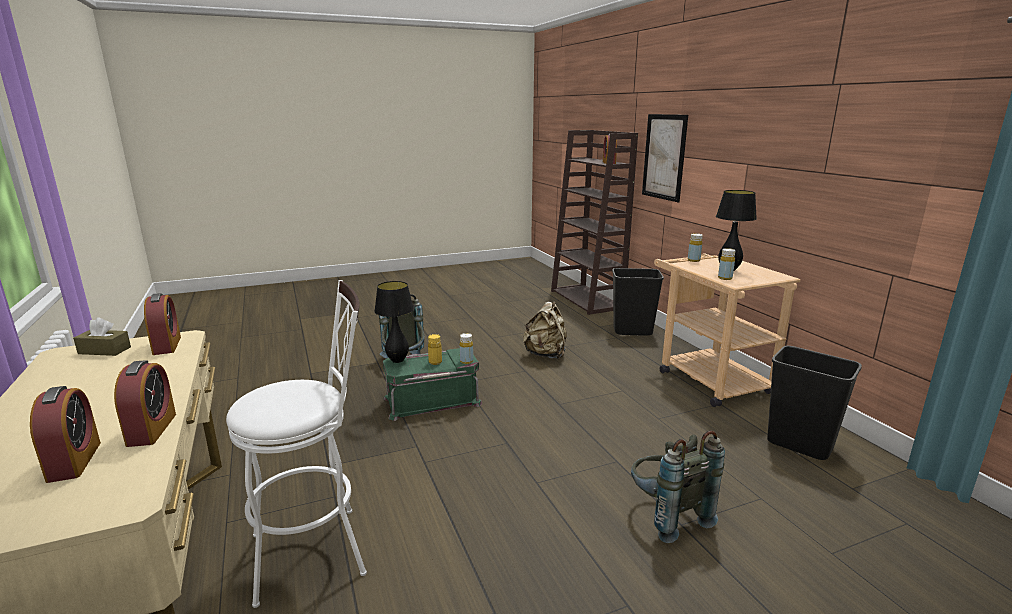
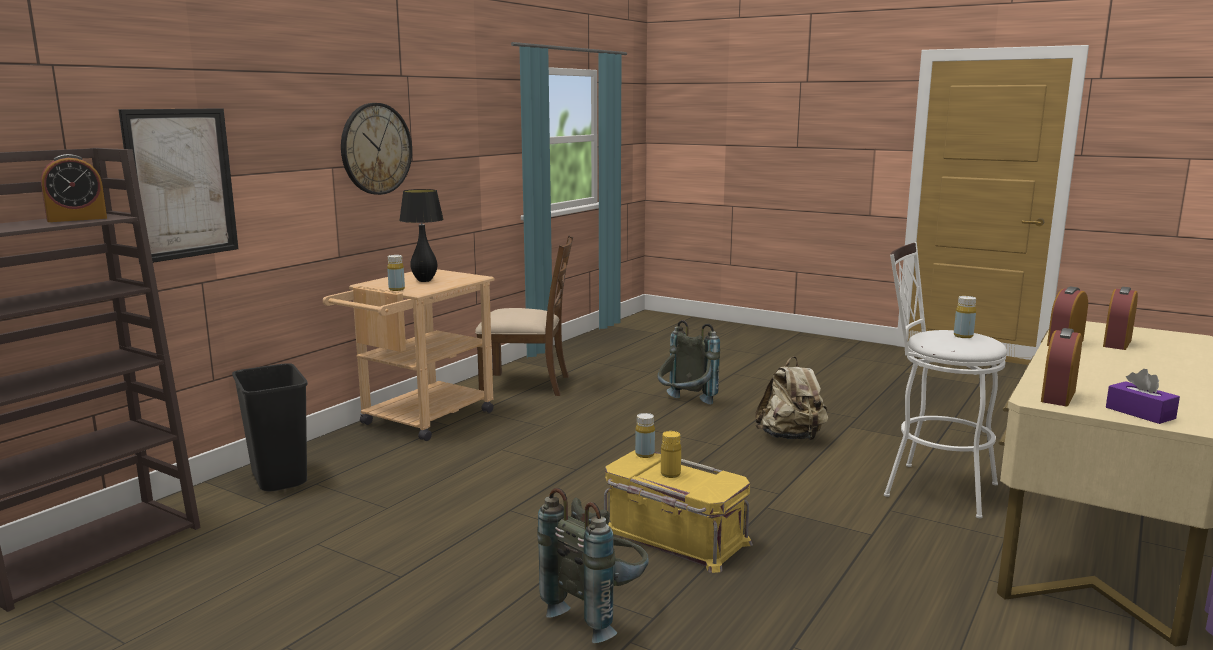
camera: 125 degrees left, 5 degrees down
brown tissue box [73,317,131,356] -> purple tissue box [1106,369,1180,424]
black table lamp [374,281,414,363] -> none
green storage box [383,348,482,421] -> yellow storage box [604,450,753,573]
beige backpack [523,302,567,359] -> beige backpack moved to [755,356,828,440]
yellow bottle [718,248,735,280] -> yellow bottle moved to [954,296,976,338]
black trash can [767,346,862,460] -> brown chair [475,236,573,396]
none -> wall clock [341,103,412,195]

